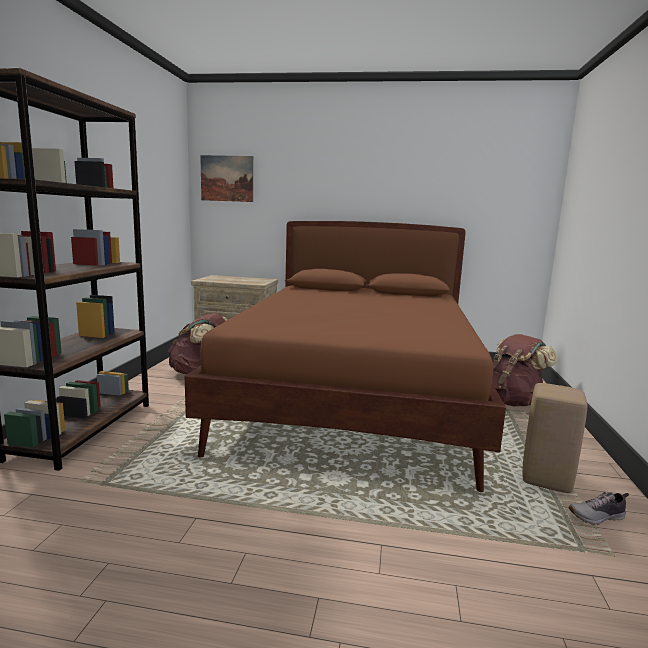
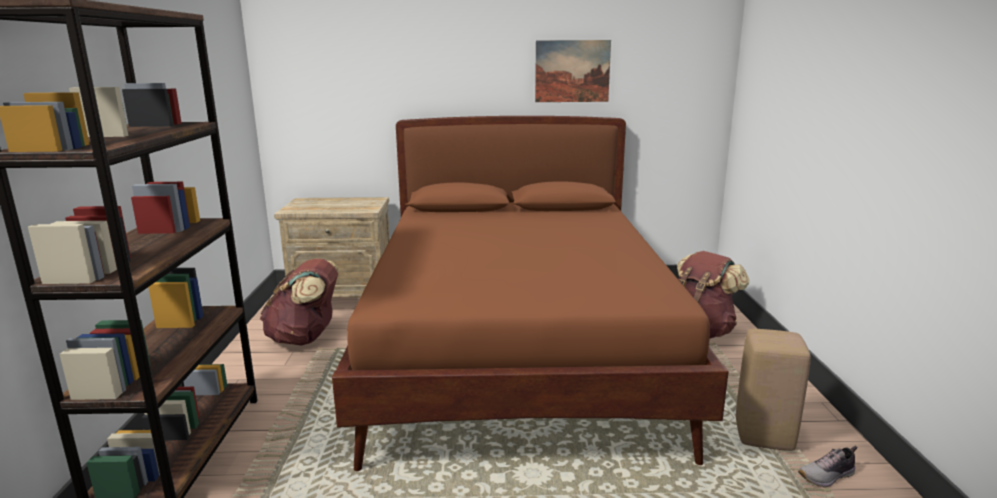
camera: 10 degrees left, 5 degrees up
picture [200,155,253,202] -> picture moved to [535,40,611,102]

